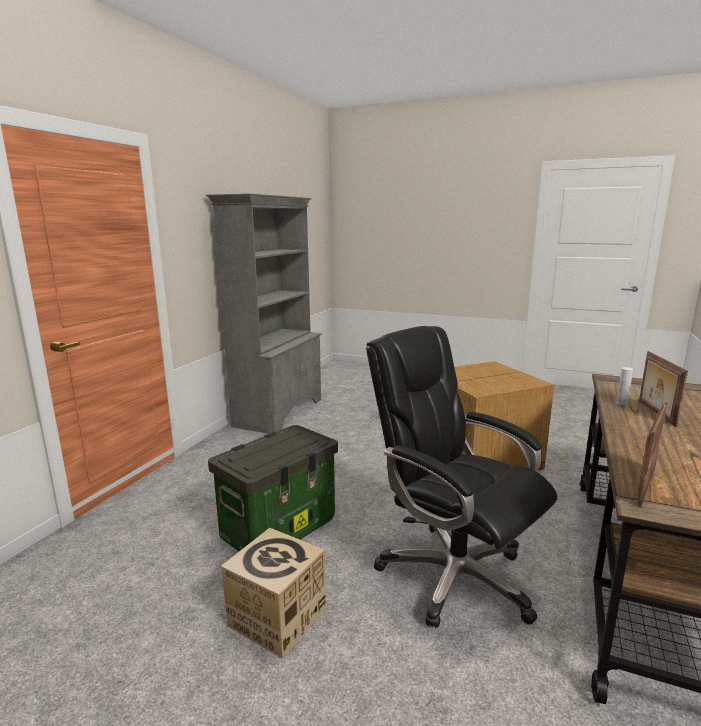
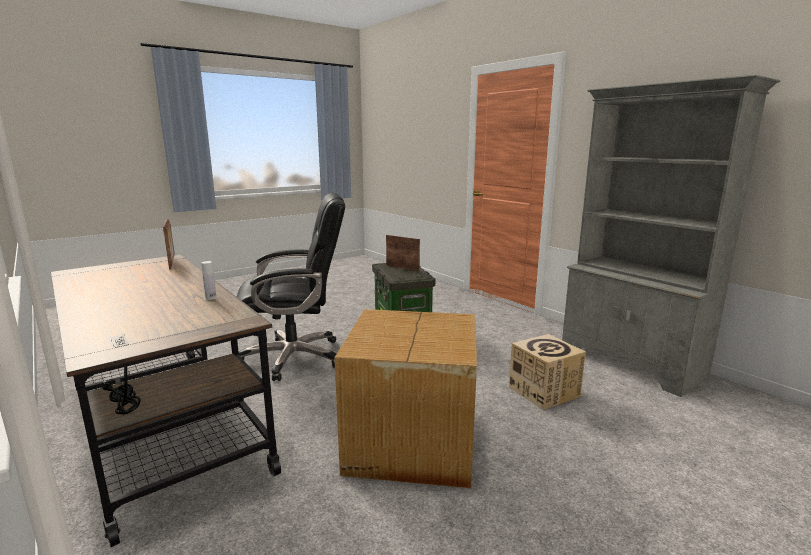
camera: 120 degrees right, 0 degrees up
cardboard box [221,528,326,659] -> cardboard box moved to [509,334,586,410]
picture frame [639,351,688,427] -> picture frame moved to [386,235,420,271]

